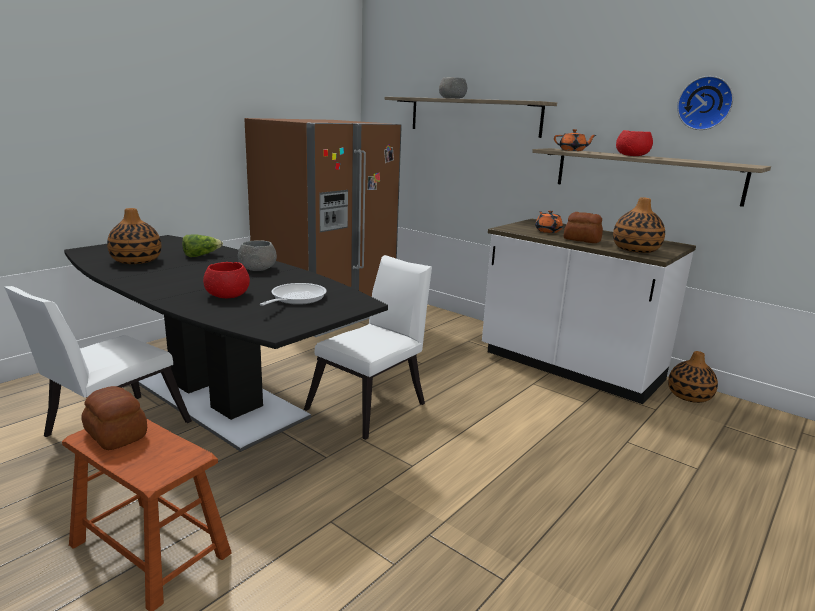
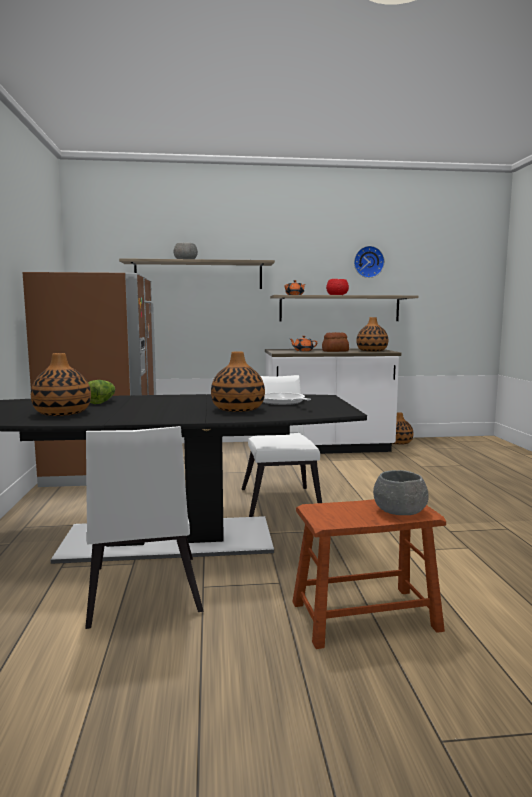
camera: 45 degrees left, 10 degrees down
bread [81,386,147,450] -> none
red bowl [203,262,250,298] -> vase [211,351,265,412]
grey bowl [238,240,277,271] -> grey bowl moved to [373,470,429,515]

